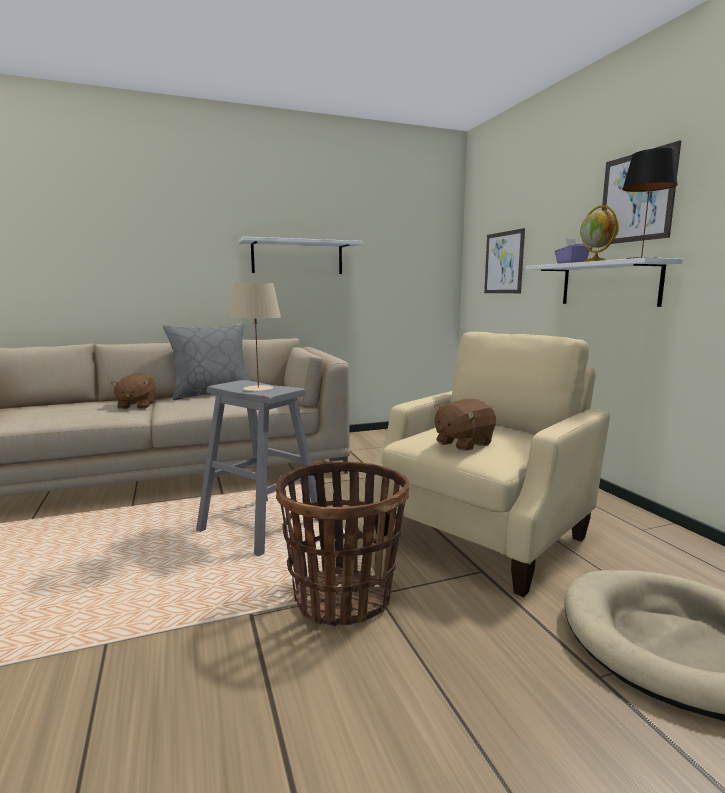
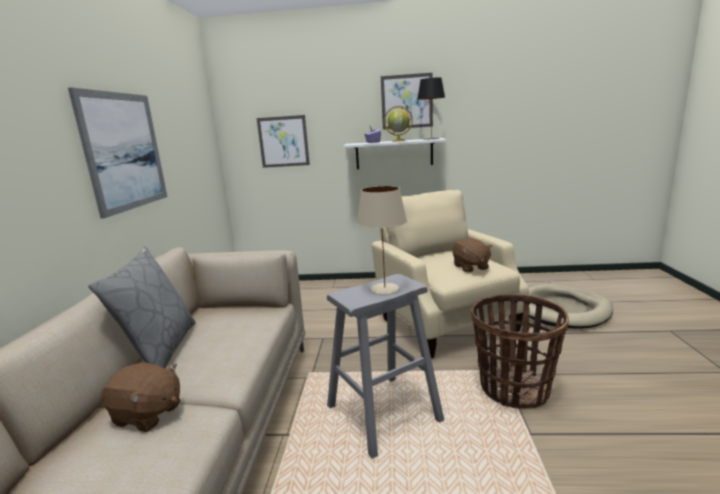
camera: 65 degrees left, 5 degrees up
white shelf [238,237,363,274] -> picture [68,87,167,219]

